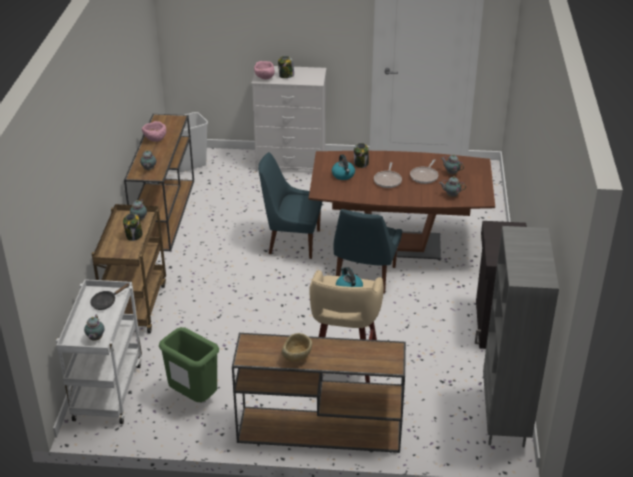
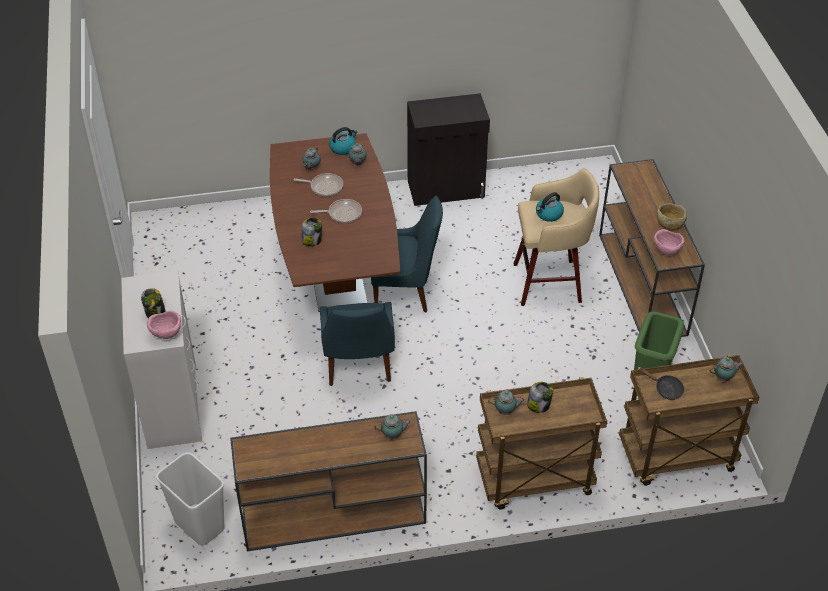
camera: 105 degrees left, 10 degrees up
white cart [56,279,142,424] -> brown cart [619,355,759,486]
pink bowl [142,121,166,142] -> pink bowl moved to [654,229,685,255]
kettle [332,154,355,180] -> kettle moved to [329,127,357,155]
grey bookcase [483,226,559,447] -> none

